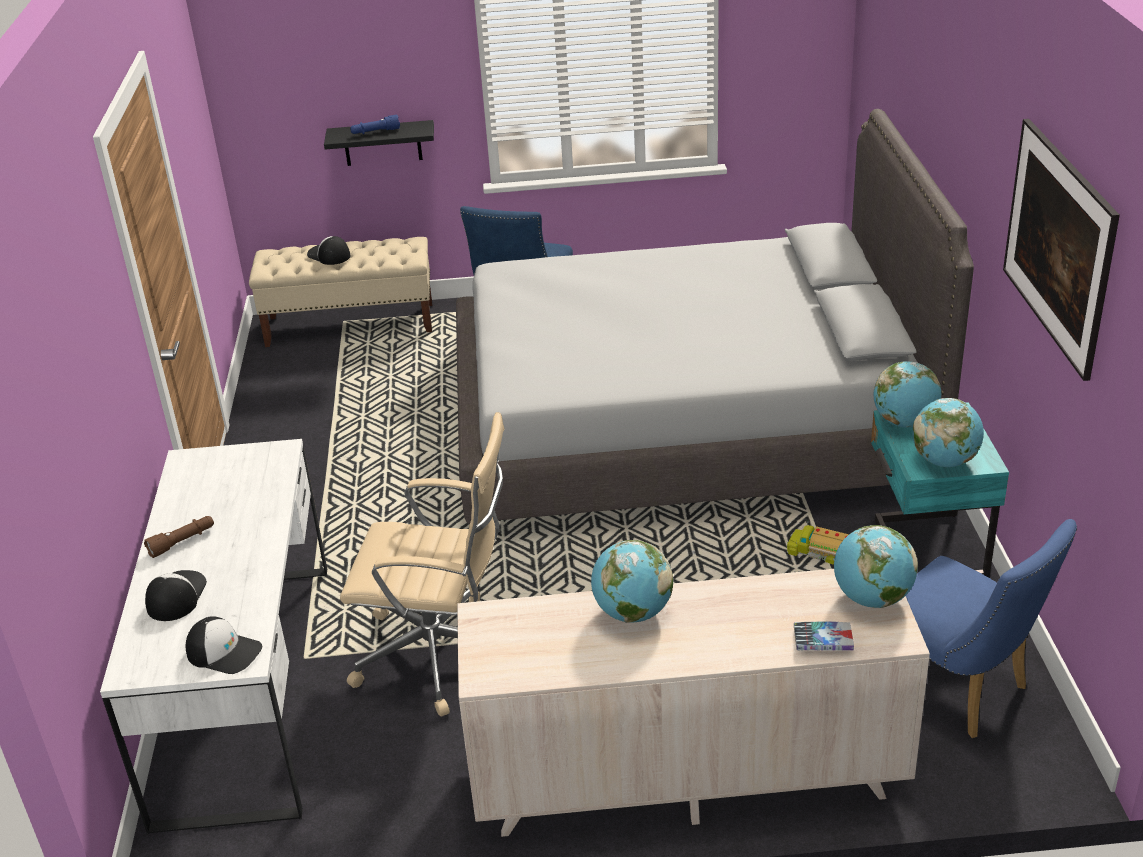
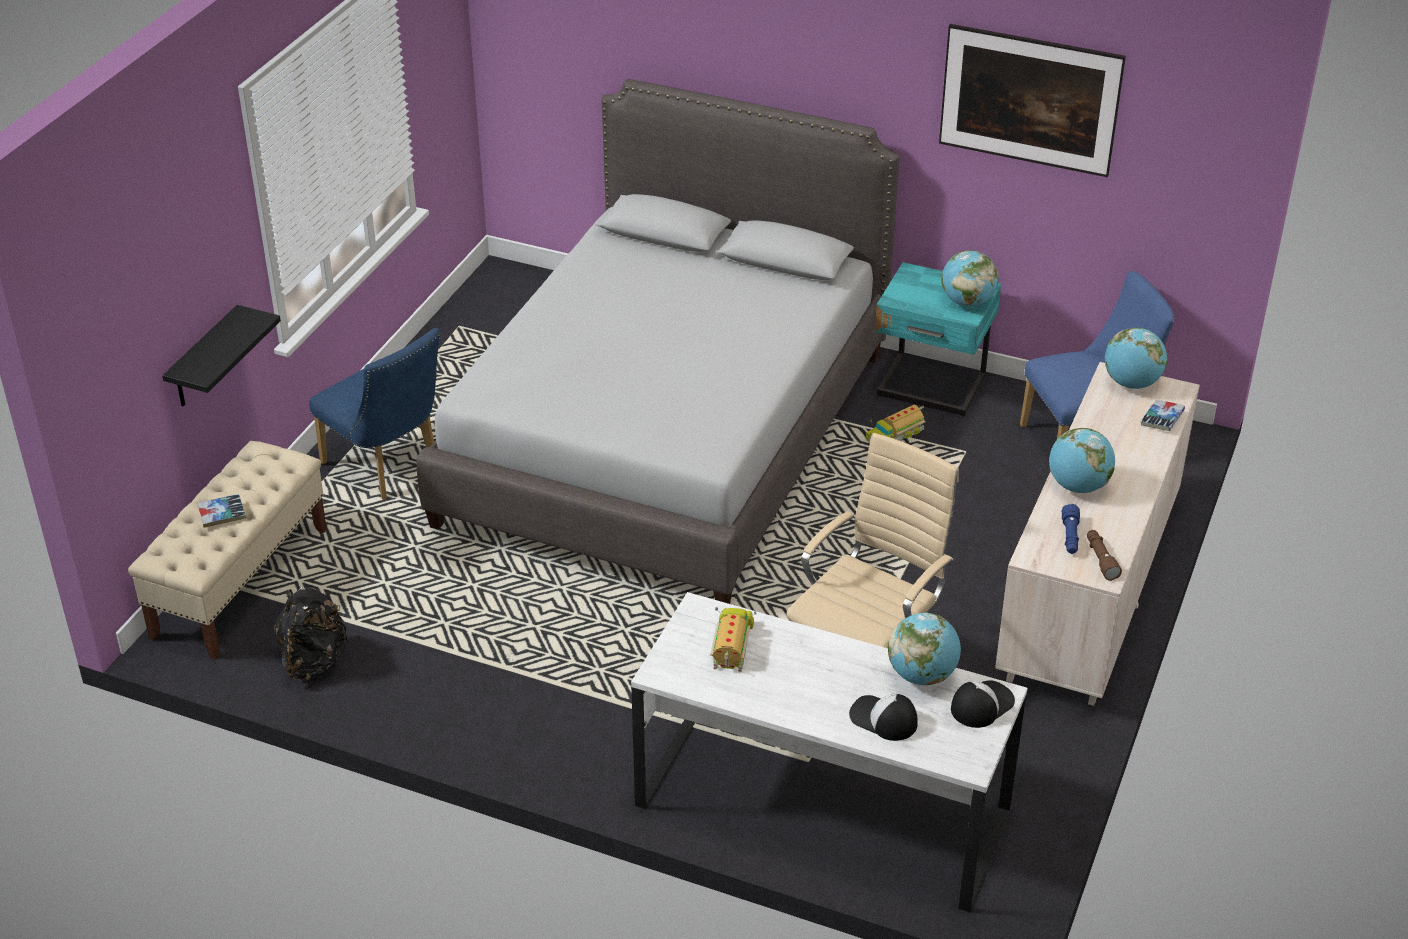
camera: 65 degrees left, 5 degrees up
brown flashlight [144,516,214,558] -> brown flashlight moved to [1087,530,1122,581]
cap [307,236,350,265] -> book [197,494,246,528]
blue flashlight [350,115,400,134] -> blue flashlight moved to [1062,504,1080,554]
globe [874,361,941,428] -> globe moved to [888,613,961,685]
none -> black backpack [274,587,349,682]
none -> toy truck [710,607,756,672]

